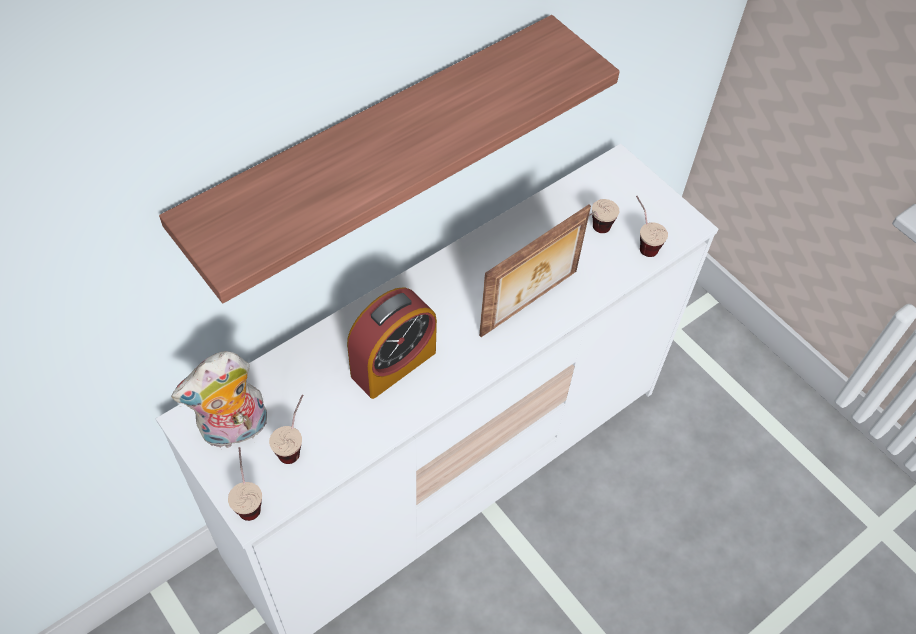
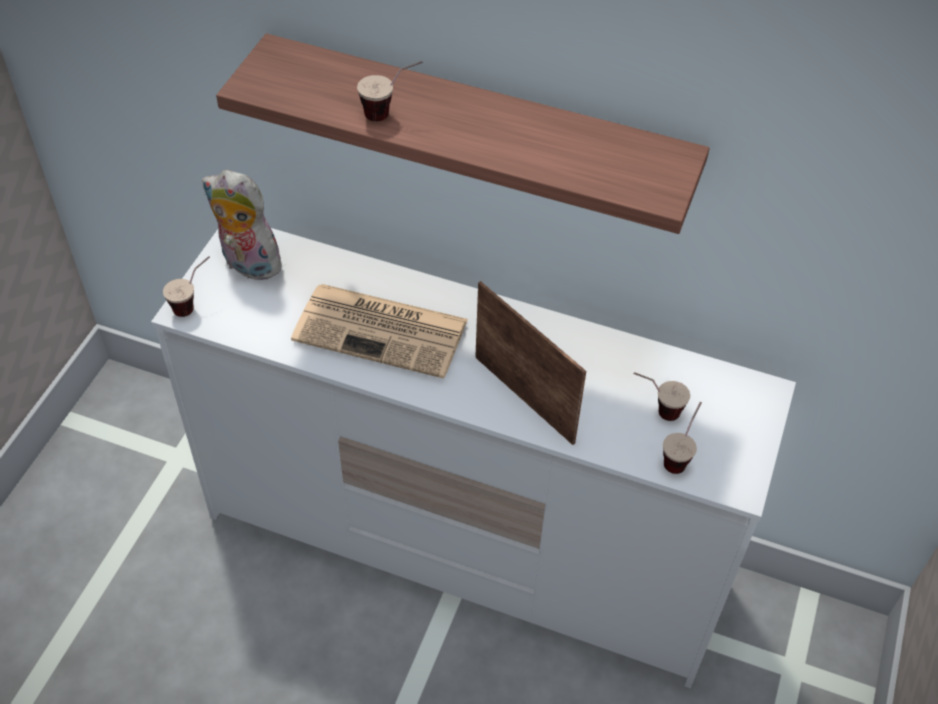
camera: 60 degrees right, 5 degrees down
cup [269,395,303,464] -> cup moved to [357,61,423,121]
alarm clock [347,287,437,399] -> newspaper [291,284,468,379]
picture frame [479,204,591,337] -> picture frame turned 150 degrees counterclockwise [475,281,586,445]

